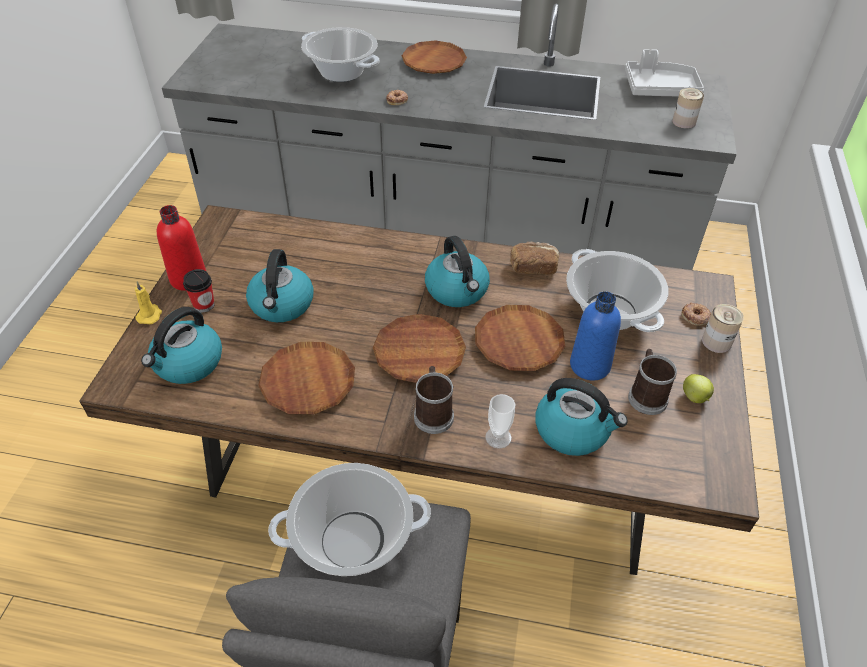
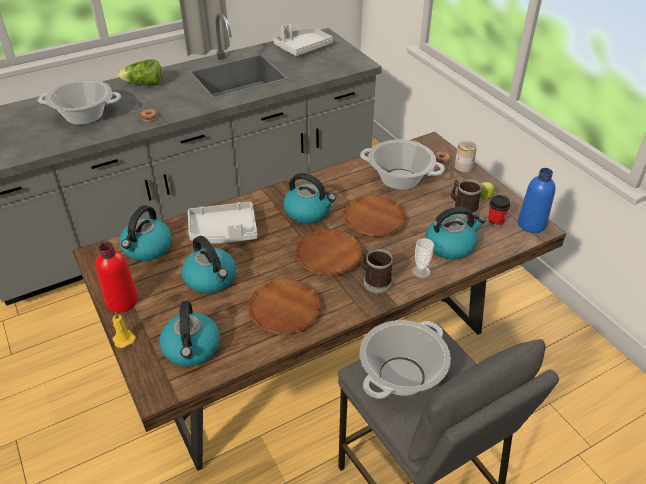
camera: 40 degrees left, 5 degrees down
cup [183,269,215,312] -> cup moved to [488,195,510,227]
brown plate [402,40,467,74] -> lettuce [117,59,162,86]
bread [510,242,559,275] -> none
blue bottle [570,291,621,380] -> blue bottle moved to [518,168,555,233]
can [672,88,704,129] -> none
none -> kettle [119,205,172,261]
none -> grey tray [188,202,258,244]

